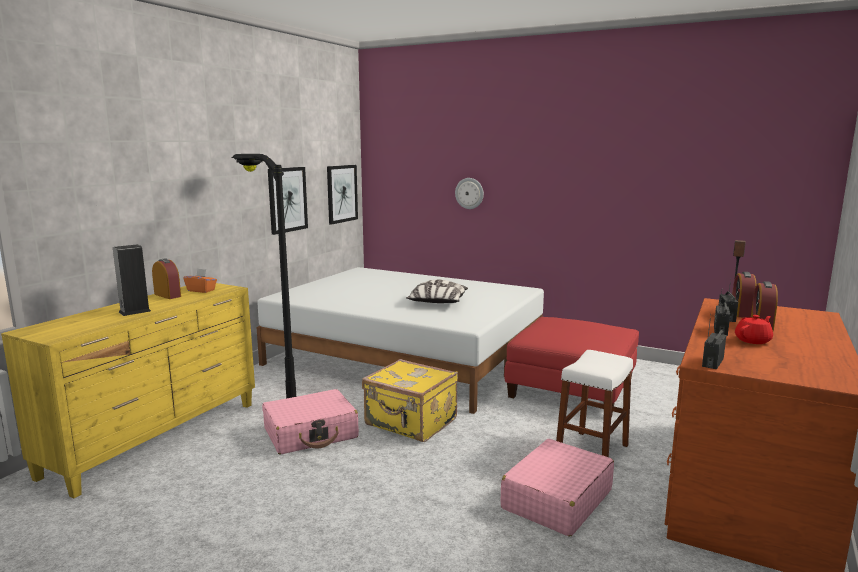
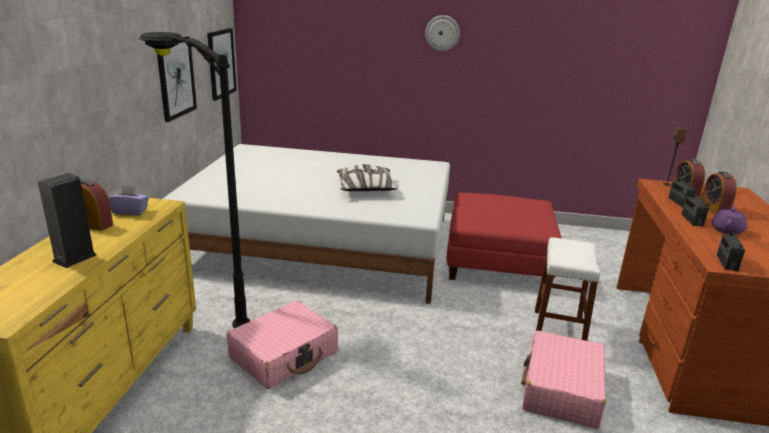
camera: 20 degrees left, 10 degrees up
orange tissue box [183,268,217,293] -> purple tissue box [108,185,149,215]
yellow suitcase [362,359,458,442] -> none
wall clock [455,178,484,209] -> wall clock moved to [425,15,460,51]
red teapot [735,315,773,344] -> purple teapot [712,206,747,234]

